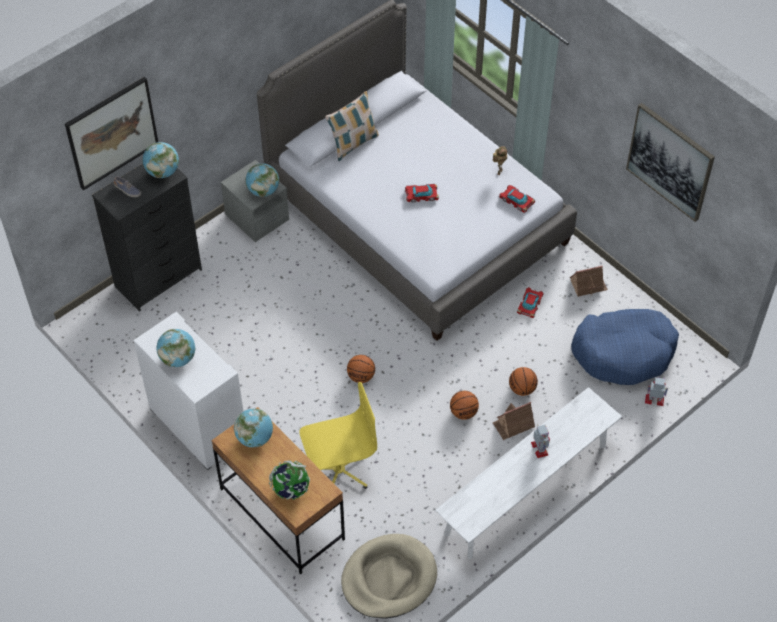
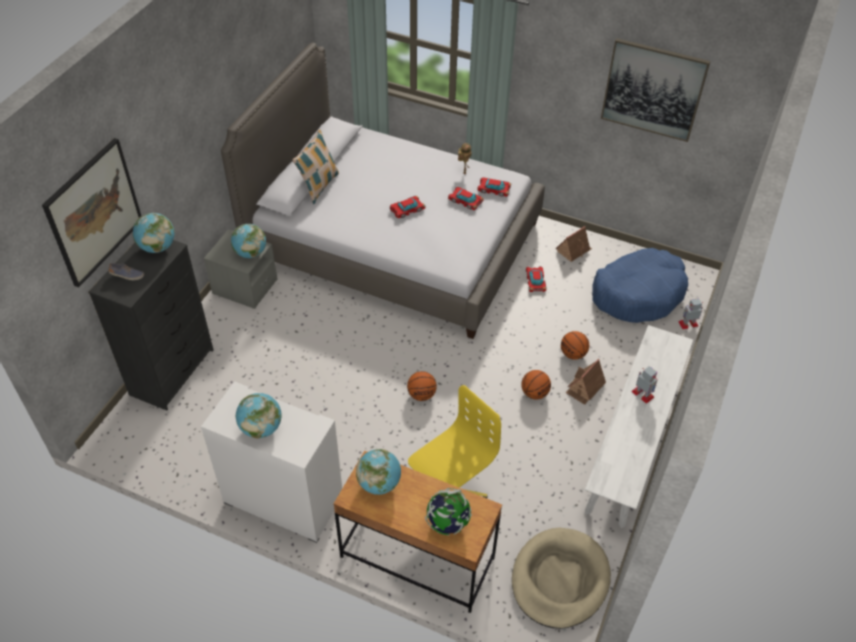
camera: 25 degrees left, 5 degrees down
none -> toy car [448,187,484,211]

